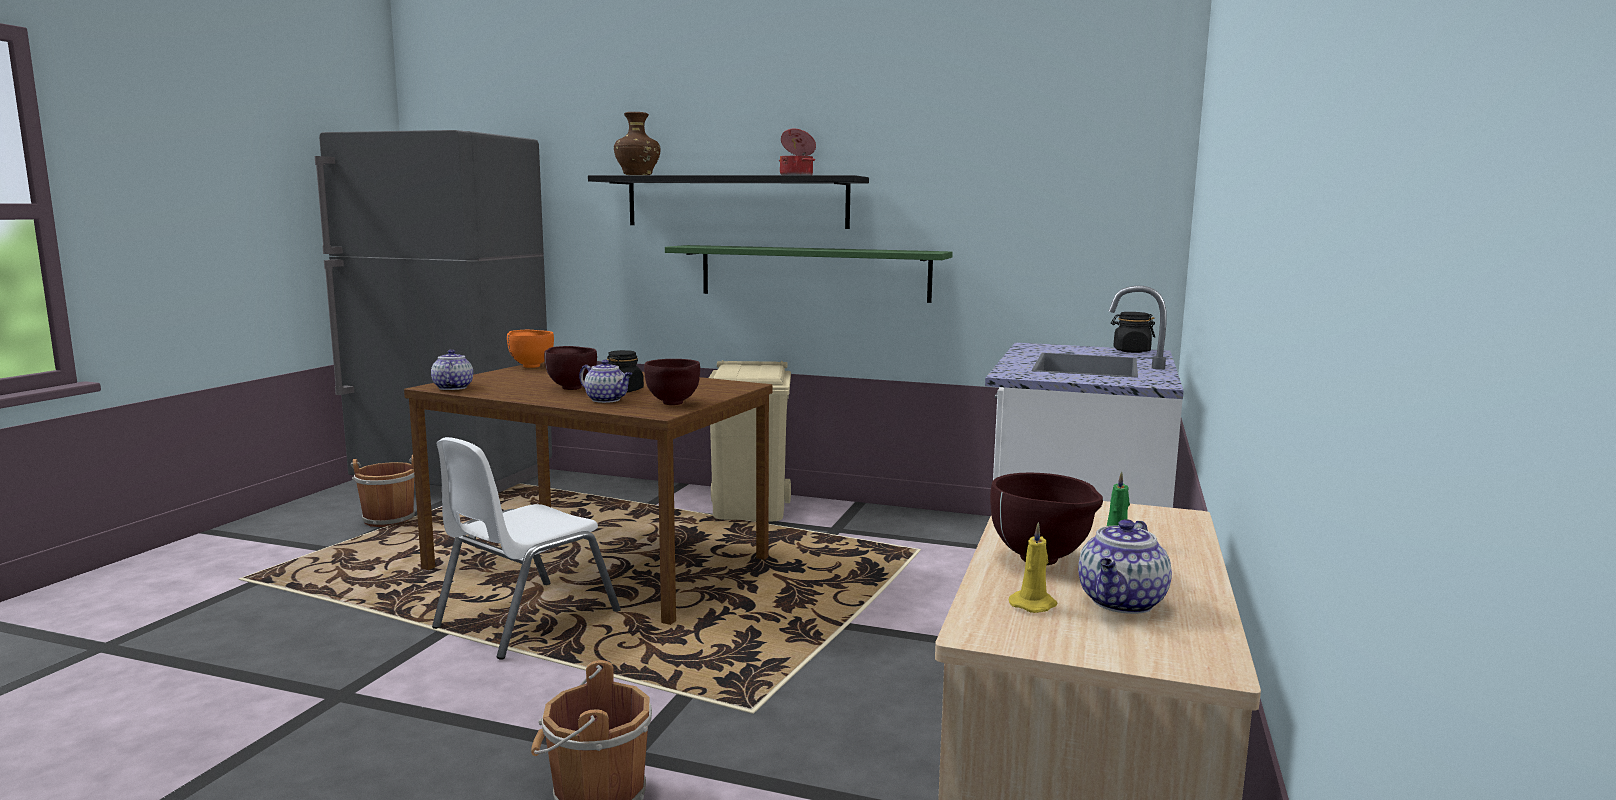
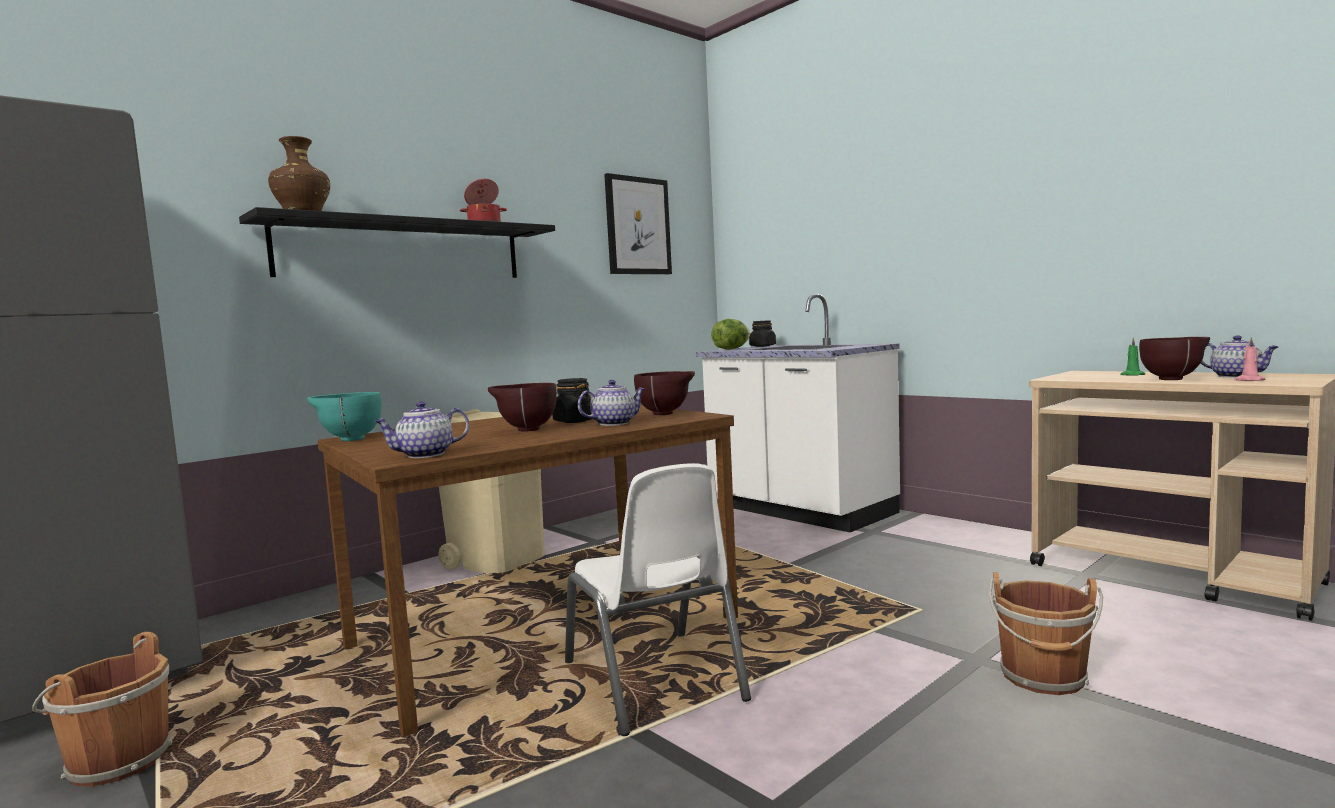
camera: 60 degrees left, 5 degrees down
teapot [431,349,473,390] -> teapot turned 45 degrees counterclockwise [374,401,469,458]
orange bowl [507,330,554,368] -> turquoise bowl [307,392,381,441]
green shelf [665,245,953,303] -> none
yellow candle [1008,522,1057,613] -> pink candle [1234,337,1266,381]
none -> picture [604,173,672,274]
none -> lettuce [711,319,750,350]

